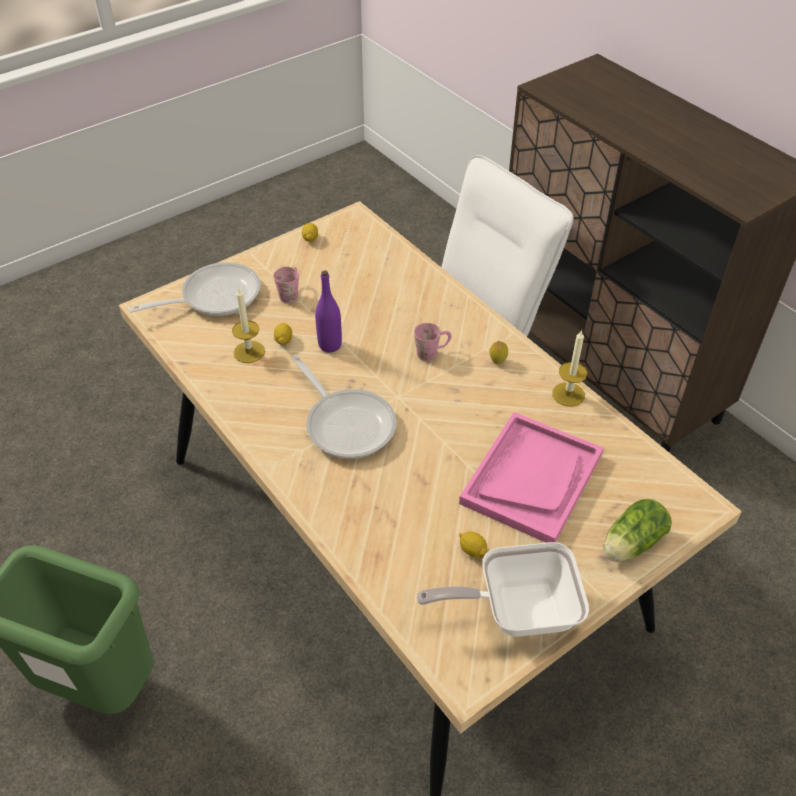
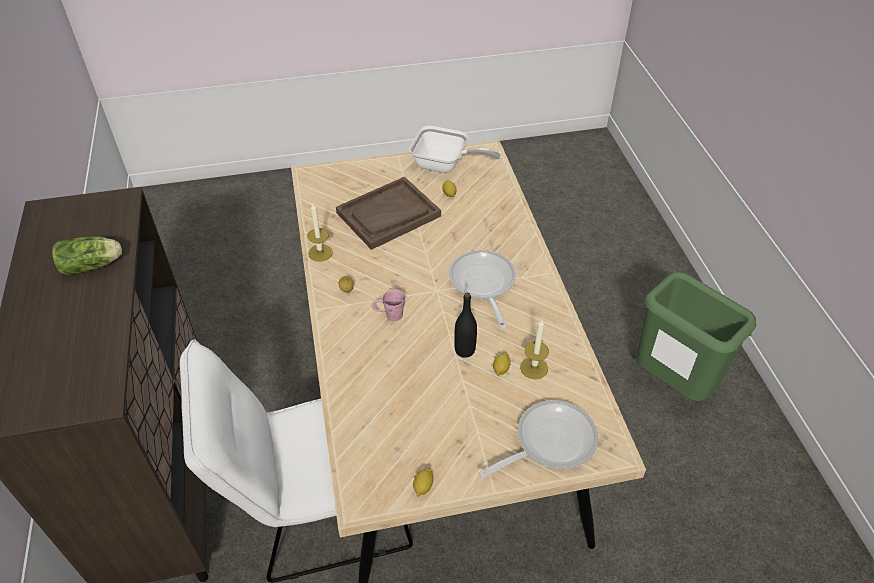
camera: 155 degrees left, 0 degrees up
frying pan [128,262,261,316] -> frying pan turned 150 degrees clockwise [478,400,598,479]
pink mug [274,267,299,303] -> none
purple bottle [315,270,342,353] -> black bottle [454,293,477,358]
pink tray [459,412,603,543] -> brown tray [336,177,441,250]
lettuce [604,499,672,562] -> lettuce moved to [52,236,122,275]

